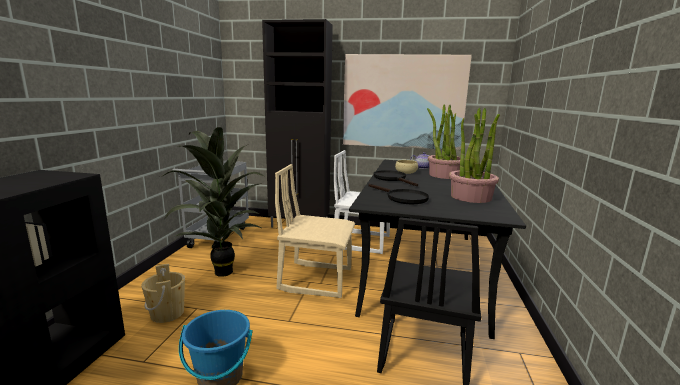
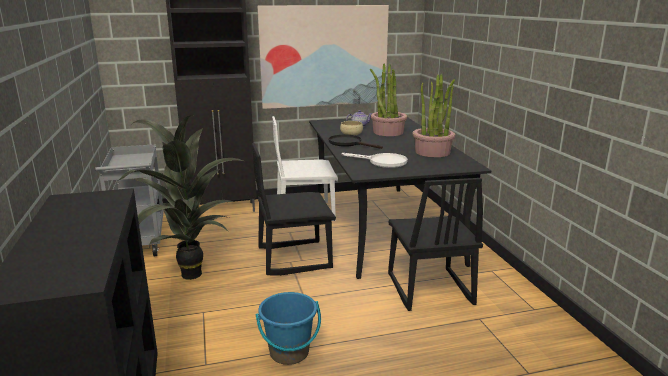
camera: 25 degrees left, 5 degrees up
beige bucket [141,264,185,323] -> none
beige chair [275,164,355,298] -> black chair [252,143,336,276]
black frying pan [368,184,429,204] -> white frying pan [342,153,408,168]

